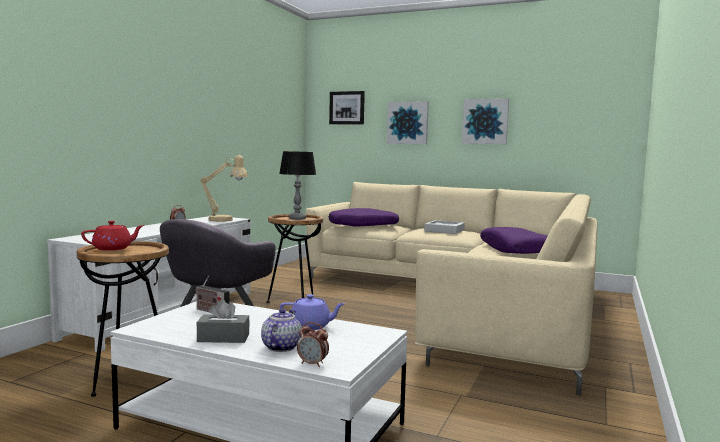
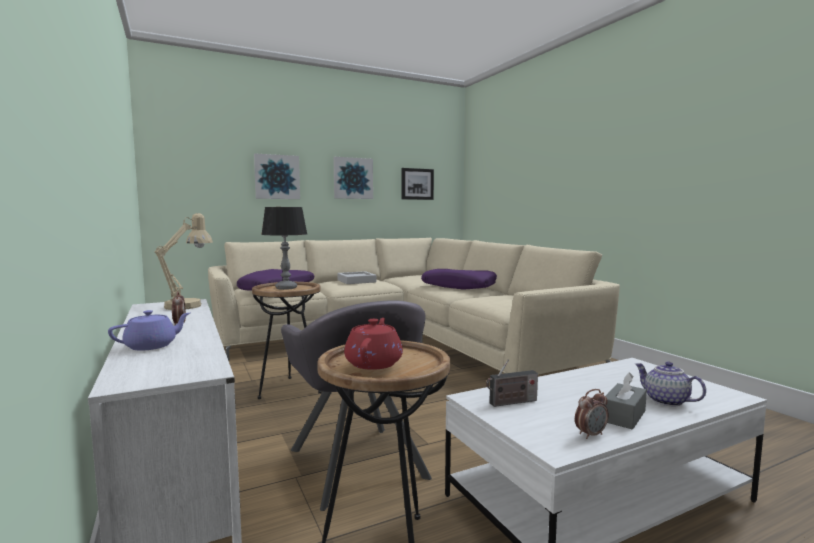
camera: 50 degrees left, 0 degrees up
purple teapot [280,294,345,330] -> purple teapot moved to [108,310,190,351]
alarm clock [297,322,329,367] -> alarm clock moved to [575,389,609,439]
picture [329,91,365,124] -> picture moved to [402,168,434,200]

